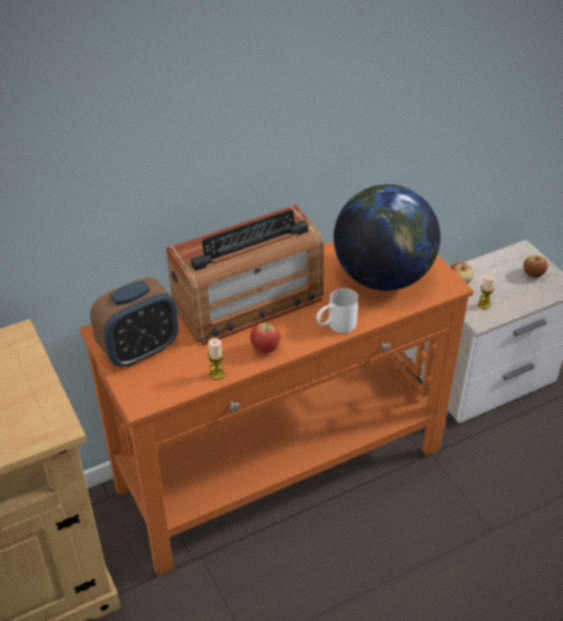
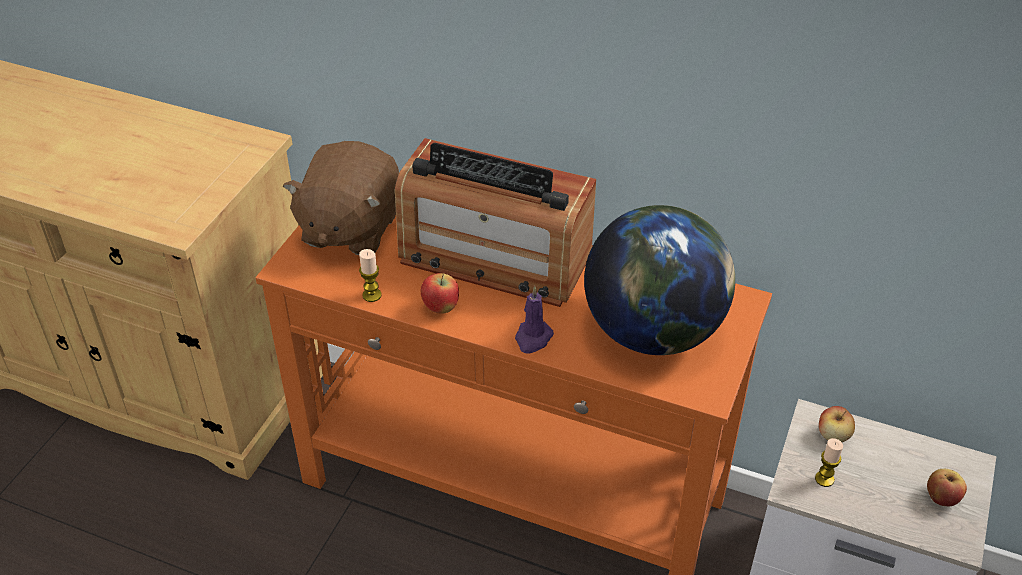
camera: 50 degrees right, 0 degrees up
alarm clock [90,277,178,367] -> brown plush toy [283,141,399,255]
white mug [316,288,358,333] -> purple candle [515,286,554,354]

